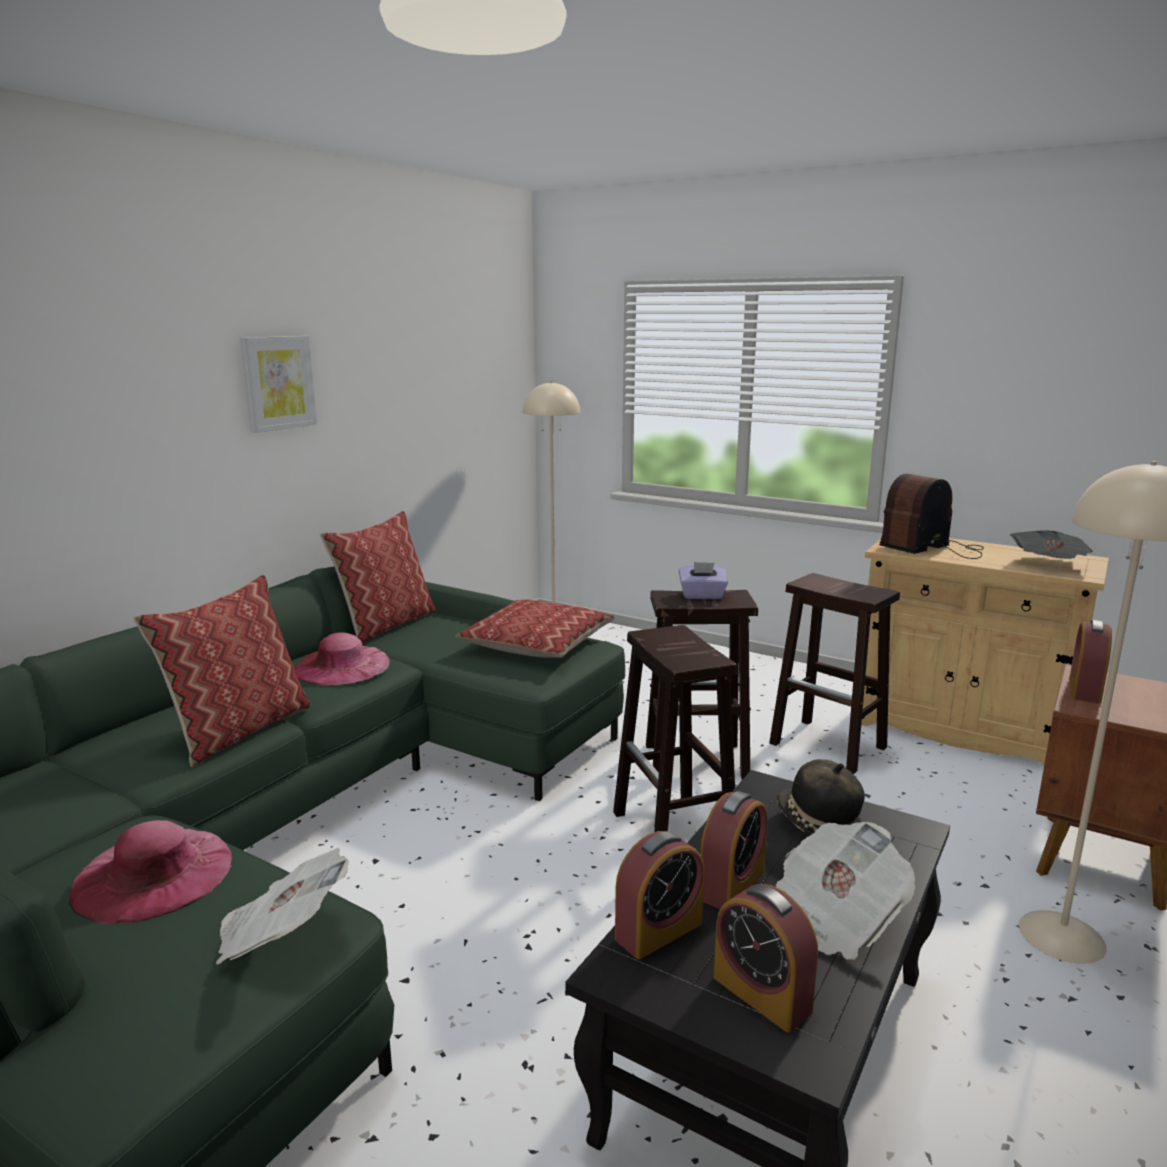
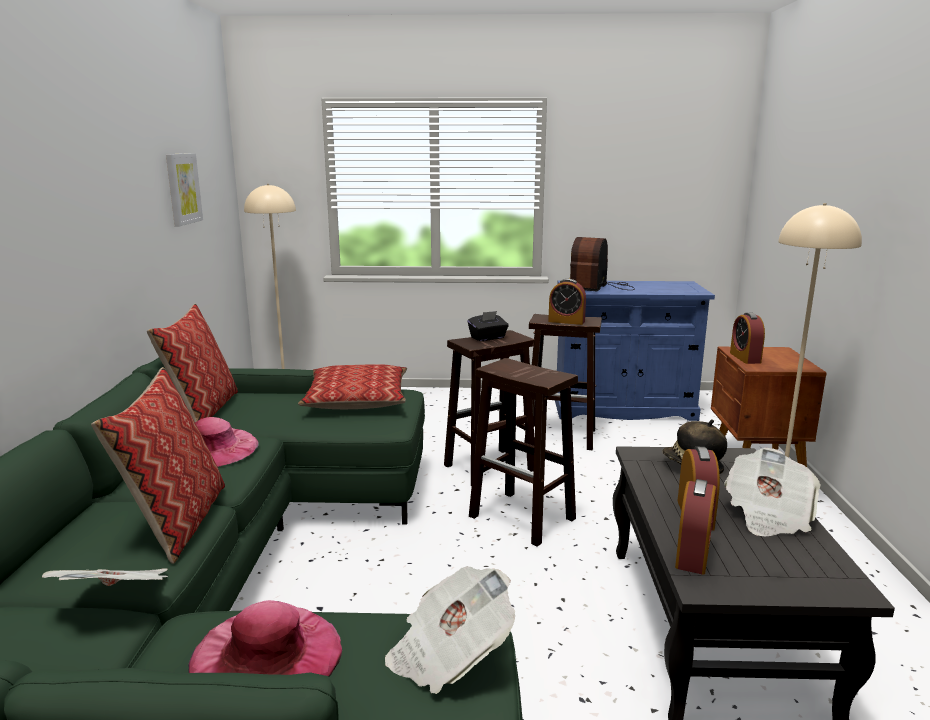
camera: 30 degrees left, 0 degrees up
picture [240,336,317,433] -> picture moved to [166,153,203,227]
purple tissue box [679,562,728,599] -> black tissue box [467,311,509,341]
alarm clock [714,884,818,1032] -> alarm clock moved to [548,279,586,325]
beige cabinet [861,538,1109,765] -> blue cabinet [555,280,715,421]
newspaper [1010,530,1093,559] -> newspaper moved to [42,568,168,586]

